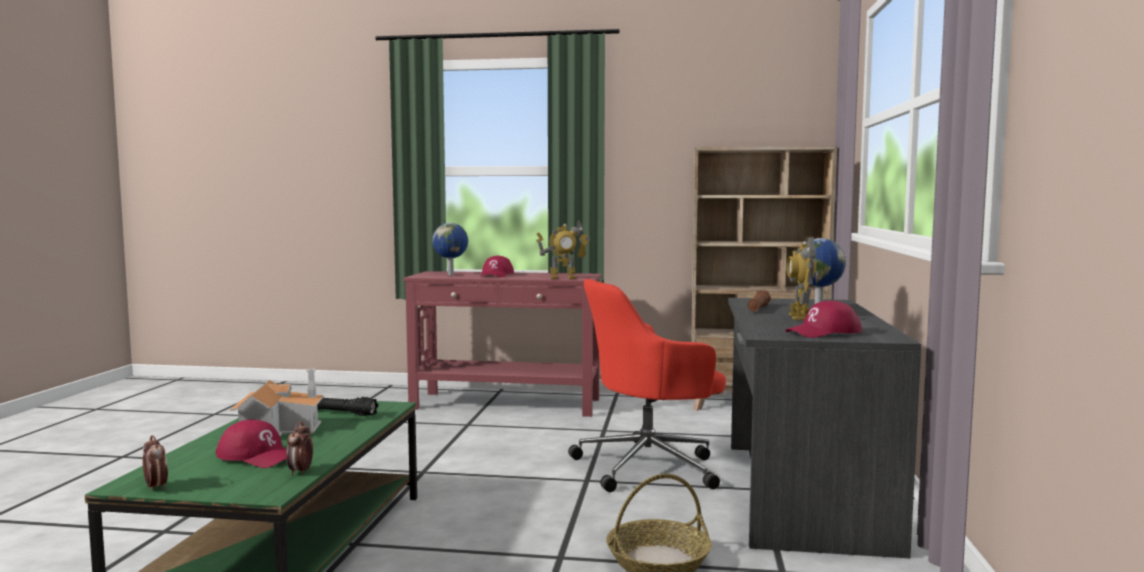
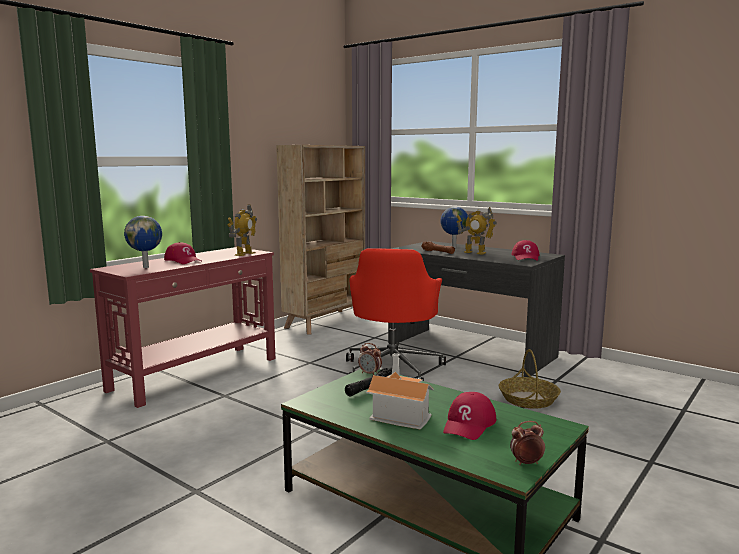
camera: 60 degrees left, 5 degrees up
red cap [216,420,287,468] -> red cap turned 150 degrees clockwise [443,392,496,440]
alarm clock [286,422,313,476] -> alarm clock moved to [358,343,382,375]

